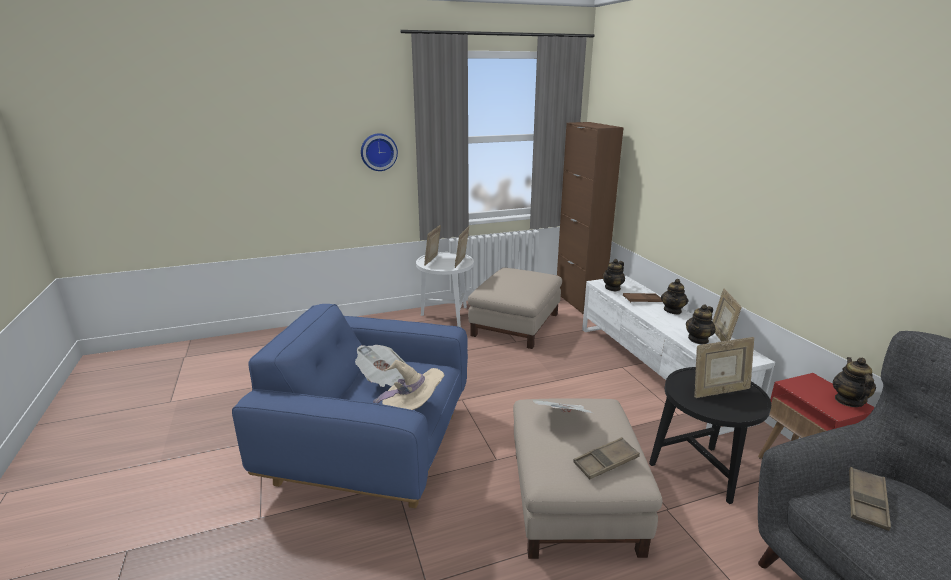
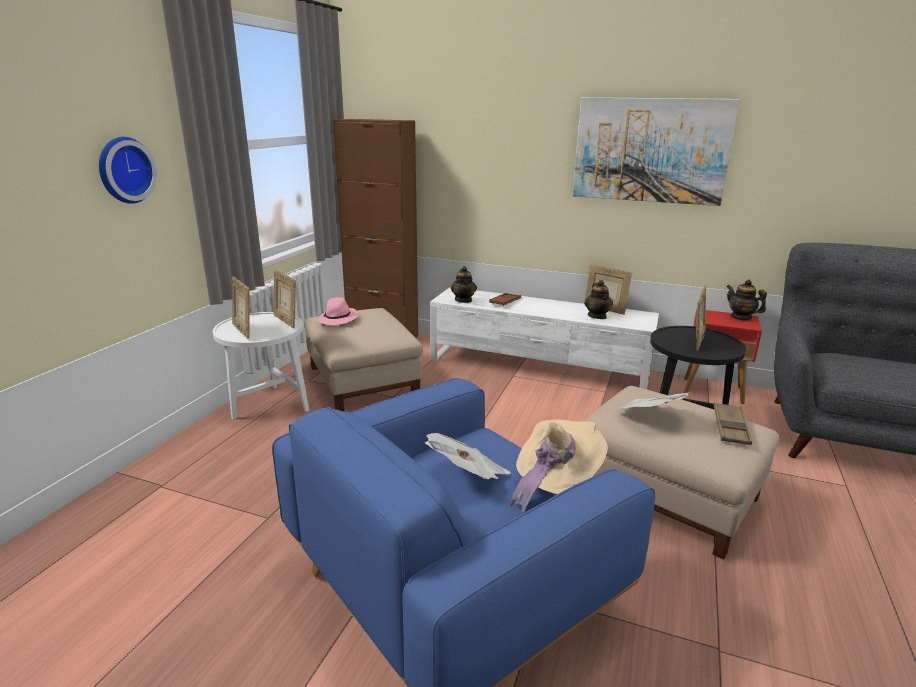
camera: 50 degrees left, 0 degrees up
teapot [661,279,688,314] -> none
brown tray [849,467,891,531] -> none
none -> pink hat [317,297,358,325]
none -> picture [573,97,740,206]

